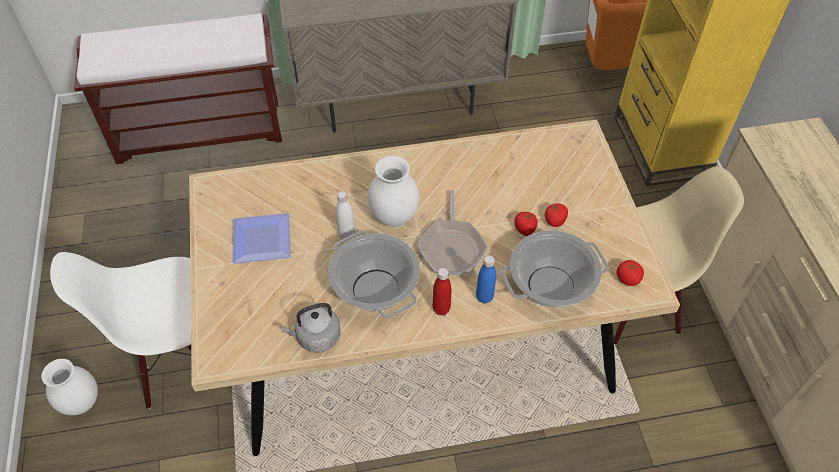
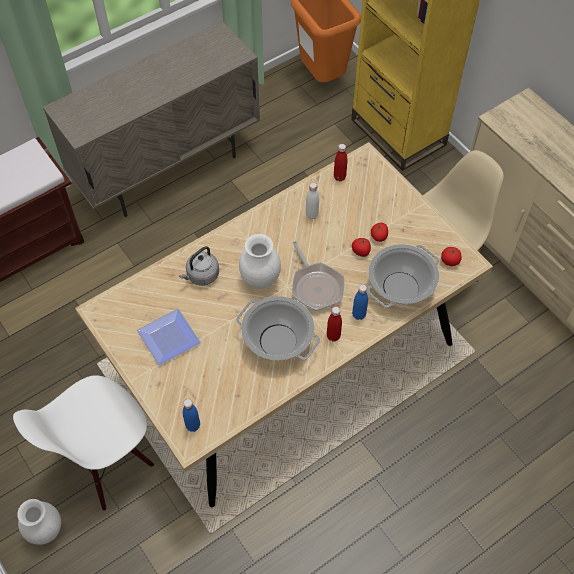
camera: 25 degrees left, 5 degrees up
grey kettle [280,303,341,353] -> grey kettle moved to [179,246,219,285]
white bottle [336,191,355,239] -> white bottle moved to [306,182,319,219]
none -> blue bottle [183,399,200,432]
none -> red bottle [334,144,347,181]

